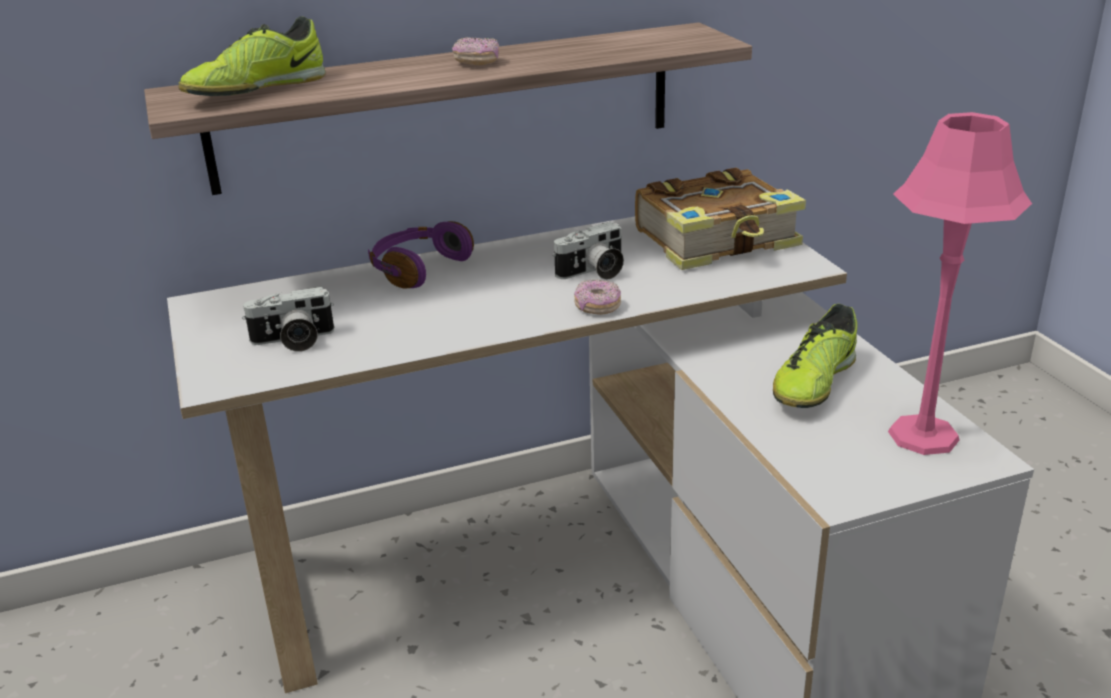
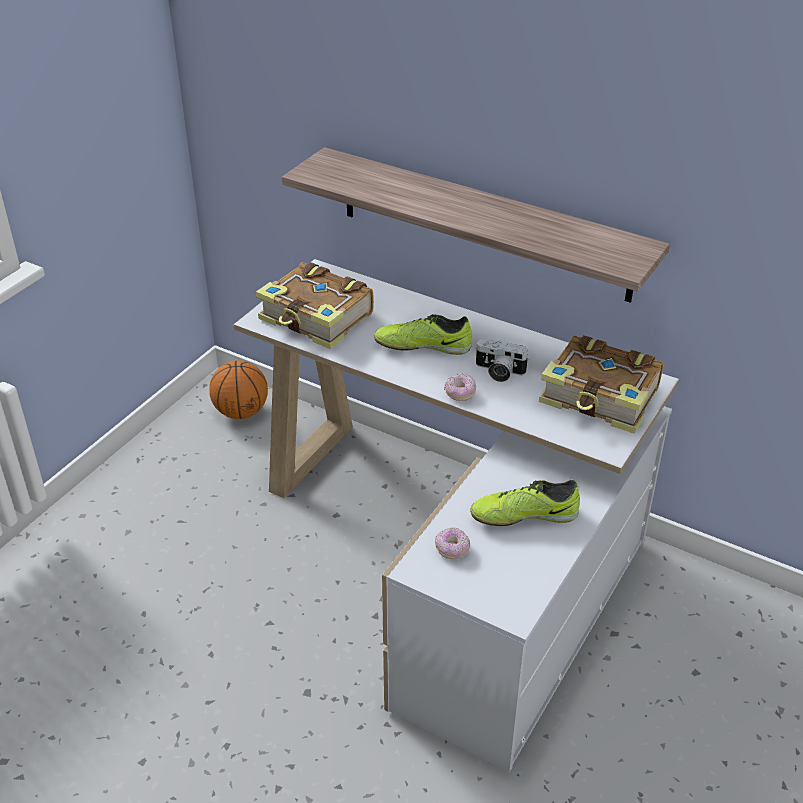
camera: 50 degrees right, 10 degrees up
shoe [179,17,326,96] -> shoe moved to [374,314,472,355]
camera [242,287,335,352] -> book [256,262,374,349]
purple headphones [368,221,474,289] -> none
donut [452,37,500,65] -> donut moved to [435,527,470,559]
pink table lamp [888,112,1032,455] -> none
none -> basketball [209,360,268,419]

